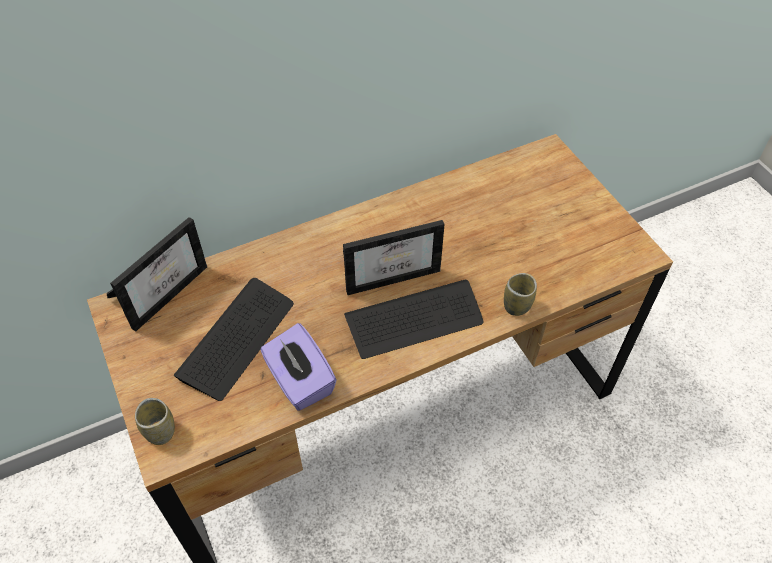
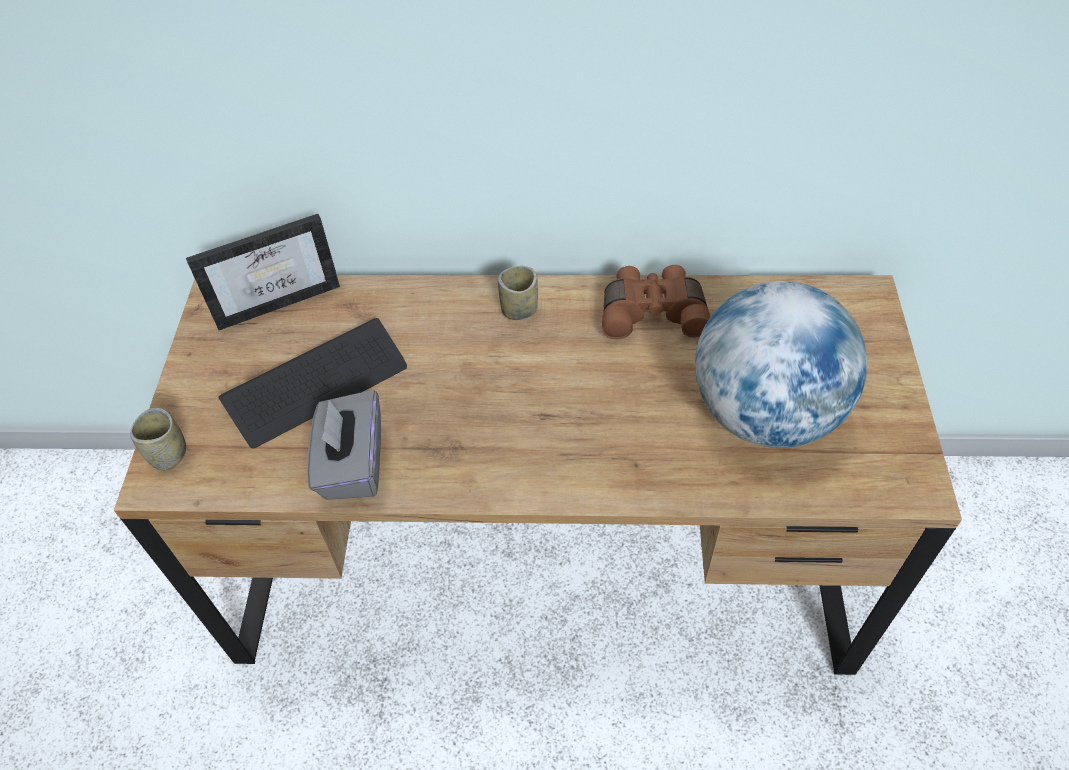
camera: 30 degrees right, 0 degrees up
purple tissue box [260,323,336,411] -> grey tissue box [307,390,381,500]
picture frame [343,220,445,295] -> none
keyboard [344,280,483,359] -> none
cup [504,273,537,316] -> cup moved to [498,266,538,320]
none -> brown binoculars [602,265,711,339]
none -> globe [695,281,867,448]

